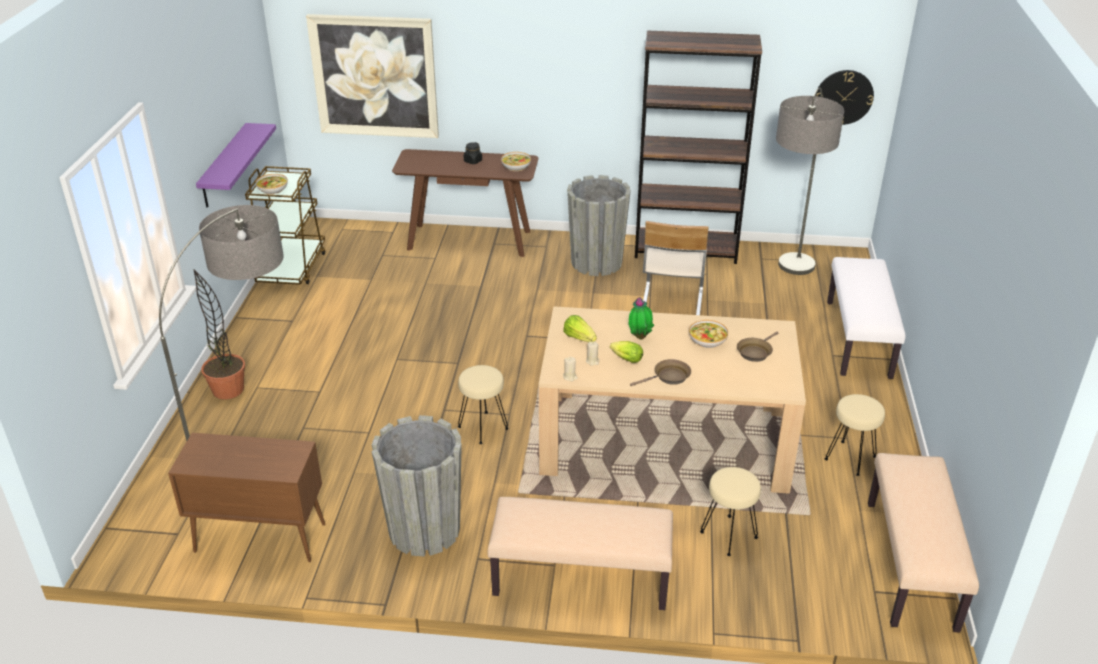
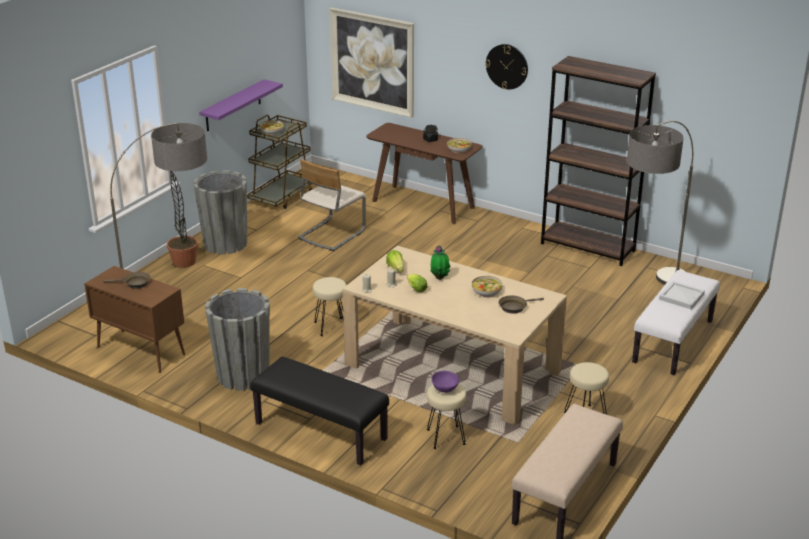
camera: 25 degrees right, 5 degrees down
beige bench [487,497,673,610] -> black bench [250,357,389,465]
grey planter [567,175,631,276] -> grey planter moved to [193,170,247,255]
brown frying pan [630,359,691,386] -> brown frying pan moved to [104,272,151,289]
beige chair [643,221,709,315] -> beige chair moved to [298,159,366,251]
wall clock [815,70,874,125] -> wall clock moved to [485,44,528,89]
none -> purple bowl [431,371,459,393]
none -> white tray [659,281,705,310]

